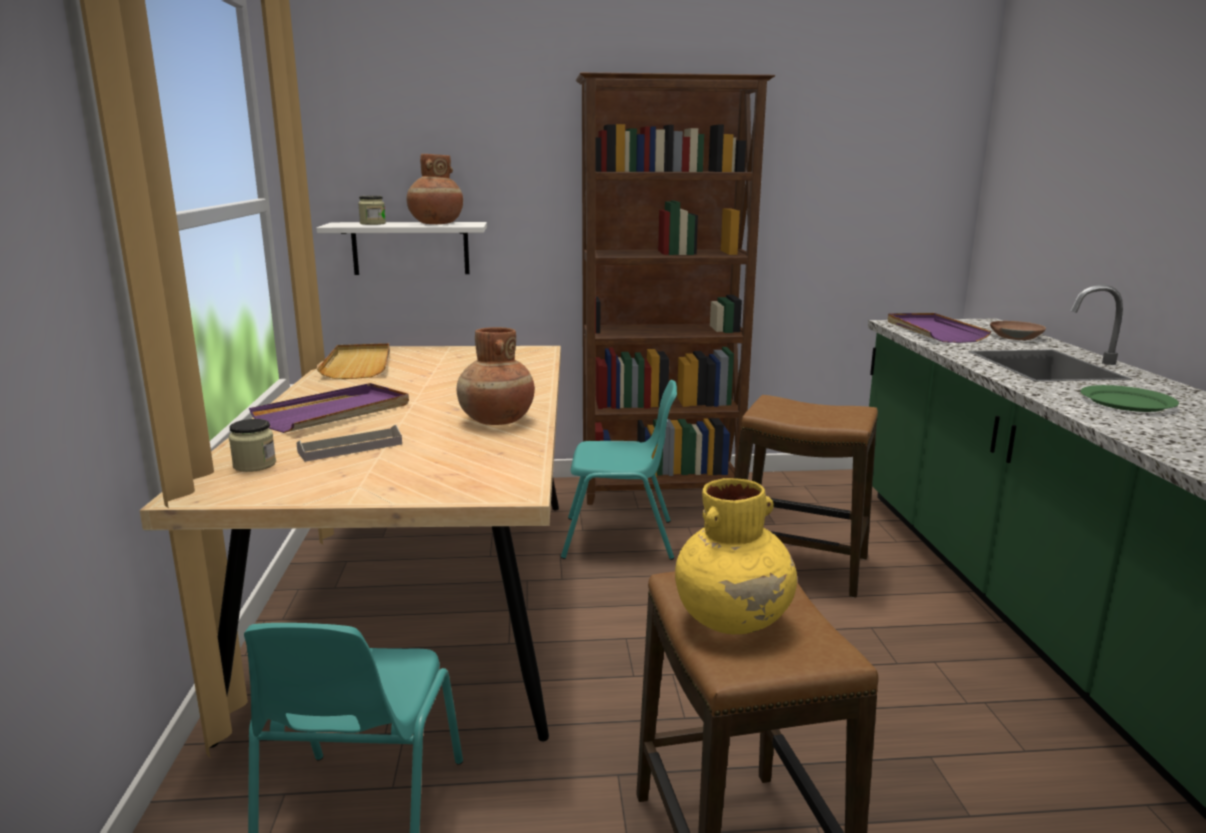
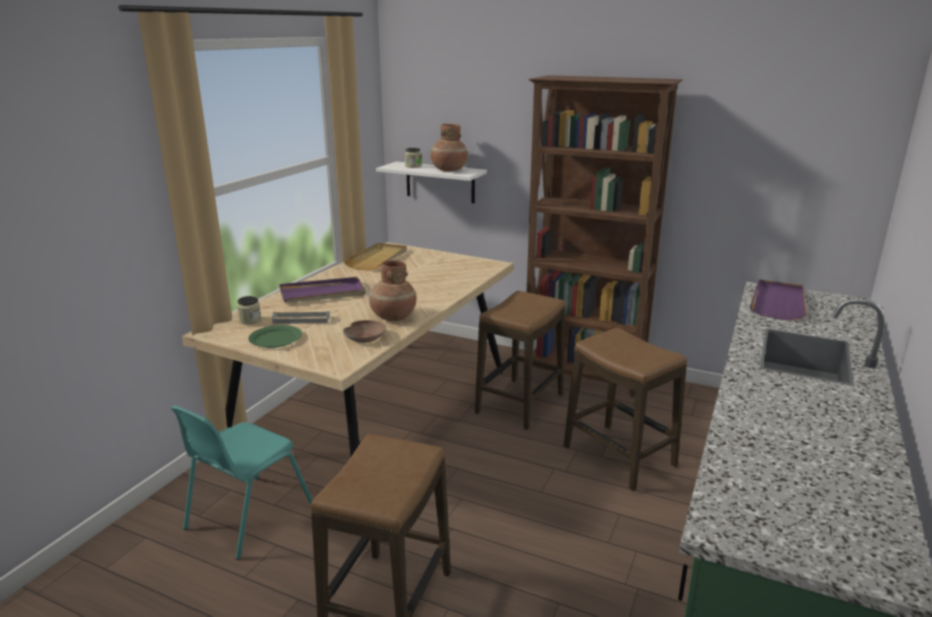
camera: 30 degrees right, 5 degrees up
turquoise chair [561,380,677,560] -> stool [475,291,565,430]
yellow vase [675,478,797,634] -> none
brown bowl [990,321,1046,340] -> brown bowl moved to [343,320,386,343]
green plate [1081,385,1179,412] -> green plate moved to [248,325,302,348]

